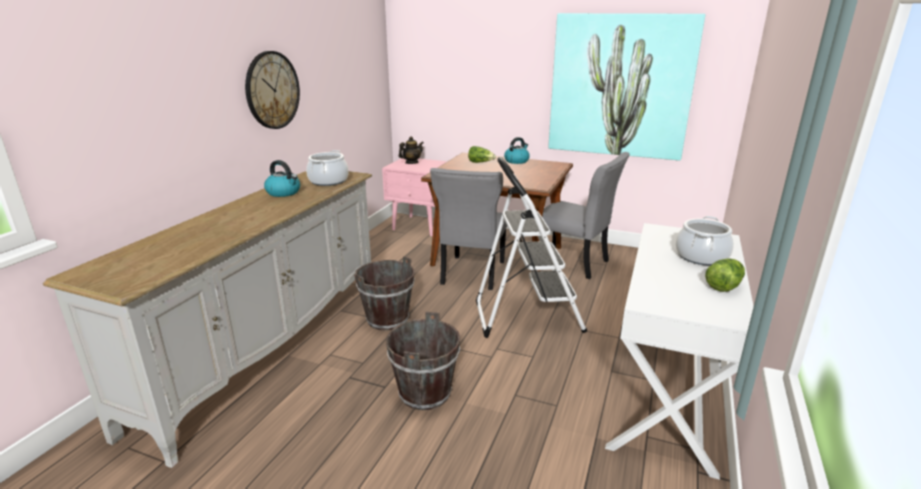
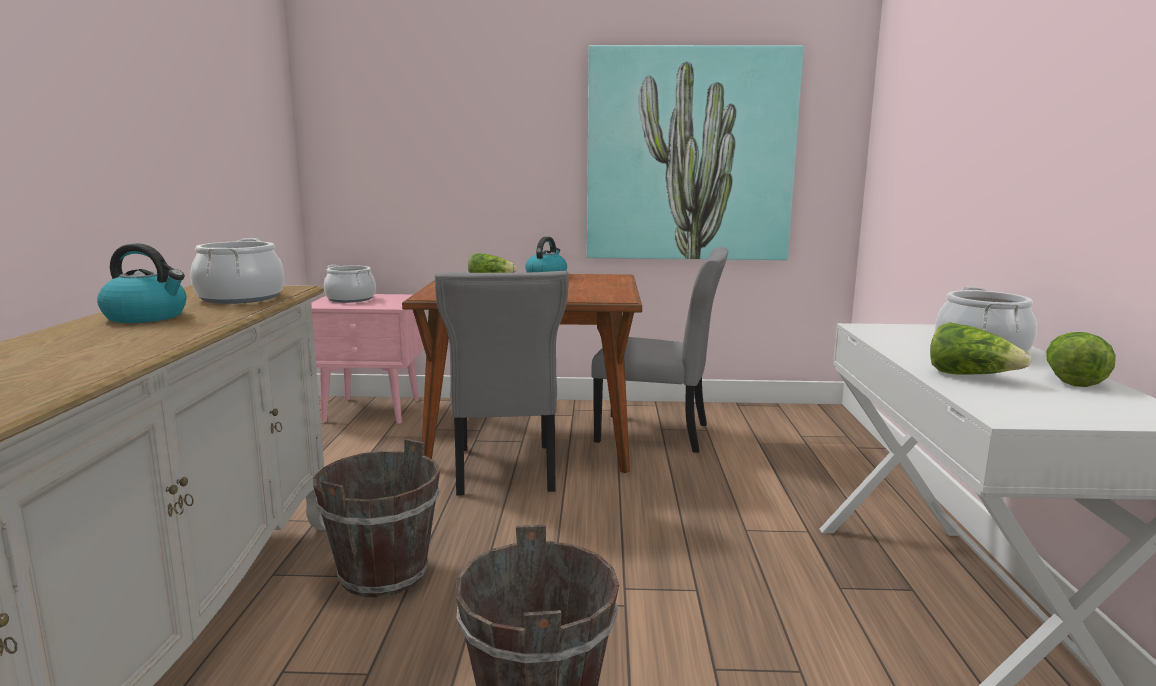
camera: 20 degrees left, 10 degrees down
wall clock [245,51,300,129] -> none
teapot [399,136,424,164] -> cooking pot [324,265,376,303]
step ladder [476,157,587,338] -> none
none -> lettuce [930,322,1032,375]

